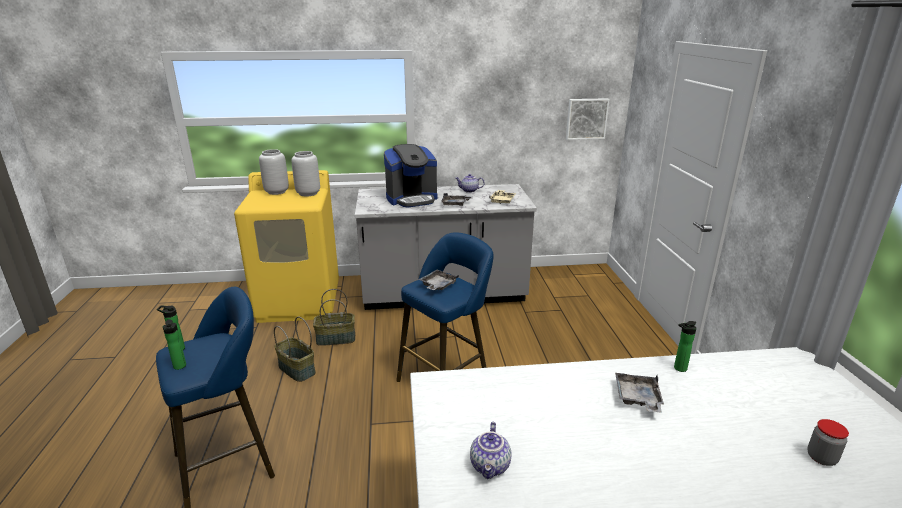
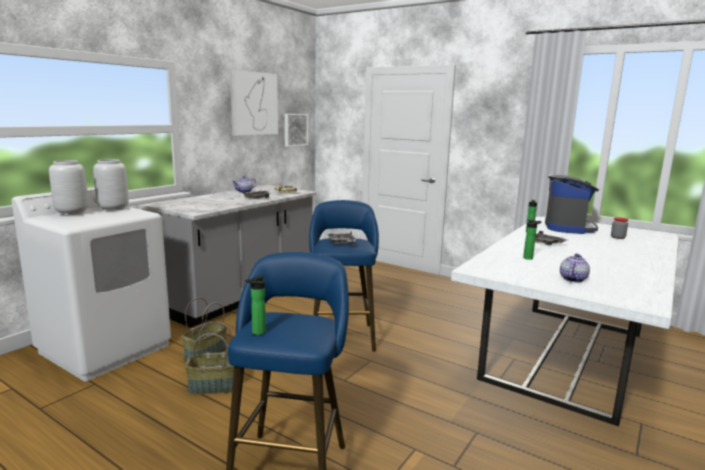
camera: 50 degrees left, 10 degrees down
bottle [163,319,186,370] -> bottle moved to [523,219,542,260]
yellow washing machine [234,170,339,323] -> white washing machine [12,187,171,381]
coffee machine [384,144,437,208] -> coffee machine moved to [545,174,599,234]
teapot [470,422,511,479] -> teapot turned 105 degrees counterclockwise [560,254,590,282]
none -> picture [230,69,278,136]

